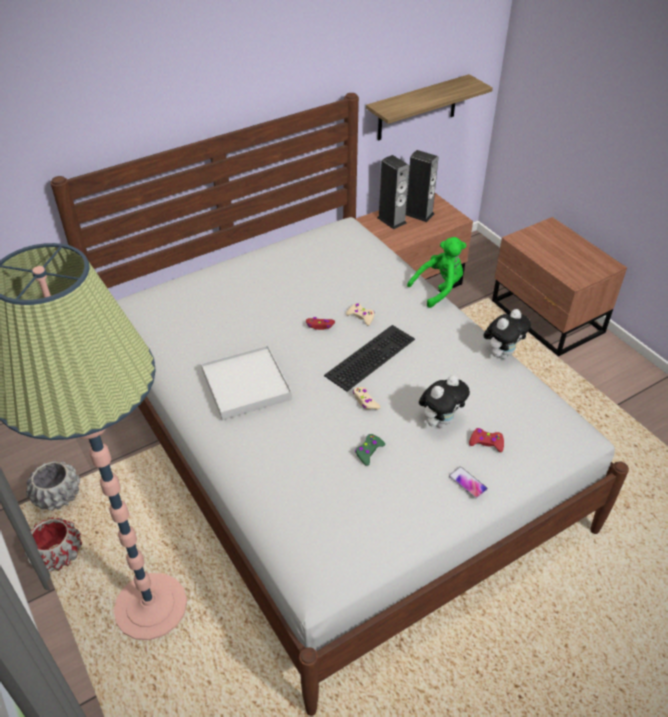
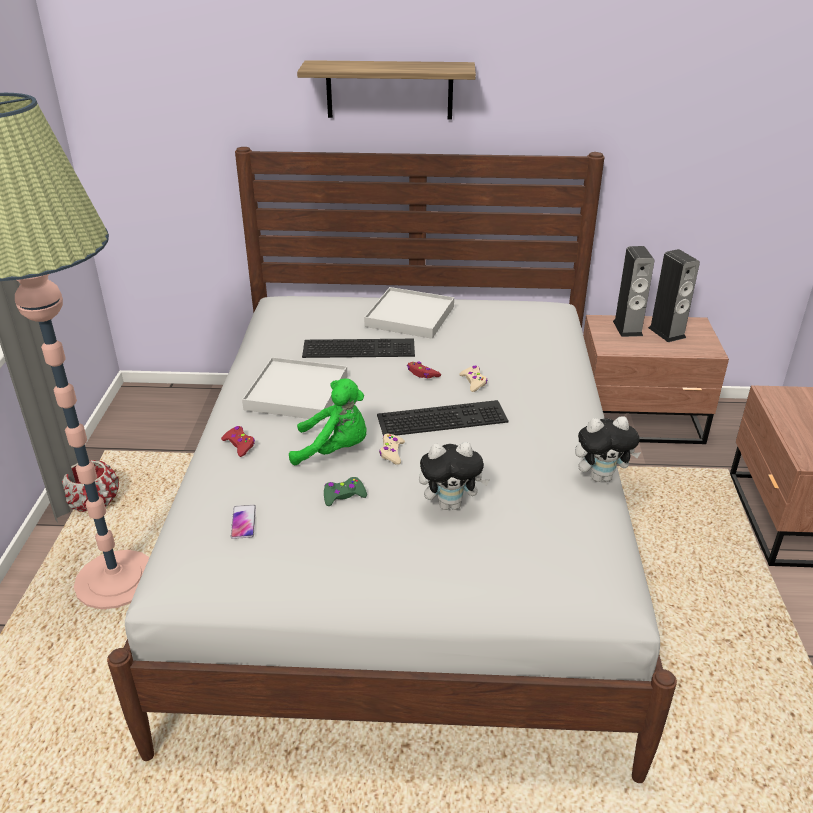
camera: 35 degrees right, 10 degrees down
grey planter [26,461,80,511] -> none
shelf [366,74,493,141] -> shelf moved to [297,60,476,119]
green plush toy [407,237,466,308] -> green plush toy moved to [289,379,367,465]
phone [449,467,488,499] -> phone moved to [231,505,256,539]
red game controller [469,428,504,452] -> red game controller moved to [221,426,255,457]
none -> keyboard [302,339,415,358]
none -> white tray [364,287,454,339]

